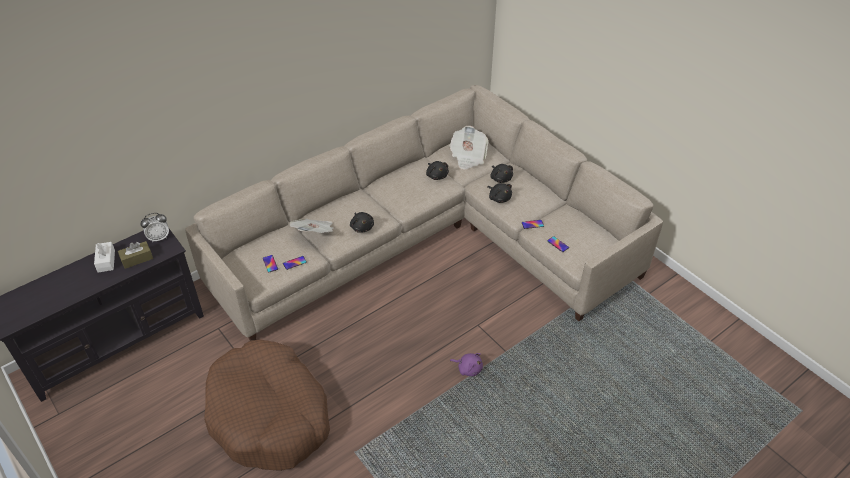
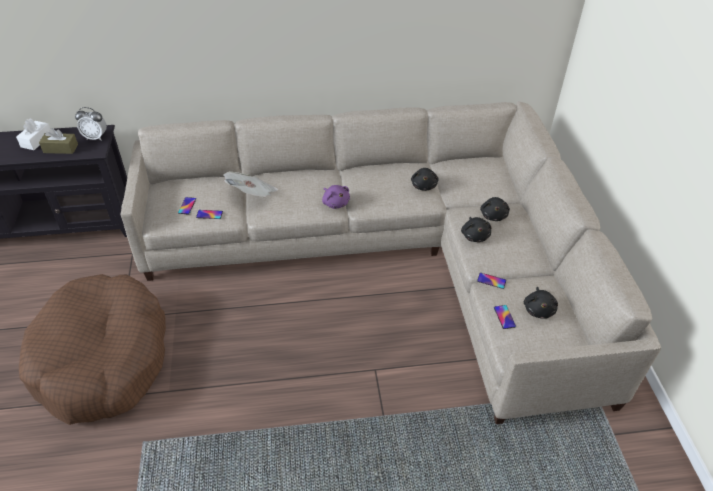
camera: 30 degrees right, 0 degrees up
black plush toy [350,212,374,233] -> black plush toy moved to [524,287,558,319]
newspaper [449,126,489,170] -> none
purple plush toy [450,353,483,376] -> purple plush toy moved to [322,185,350,209]

